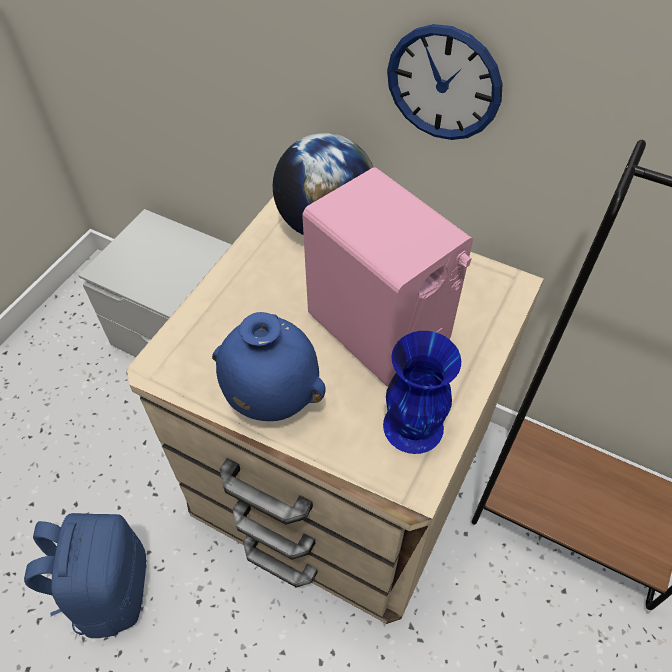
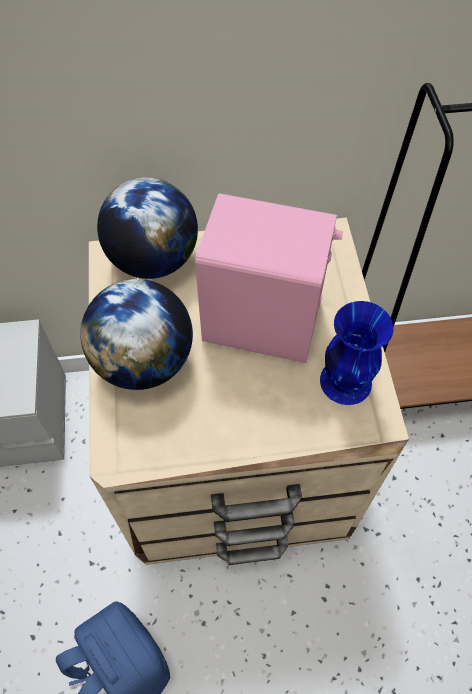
camera: 35 degrees left, 5 degrees up
blue vase [212,312,326,421] -> none
wall clock [387,24,503,140] -> none
none -> globe [80,279,193,390]

